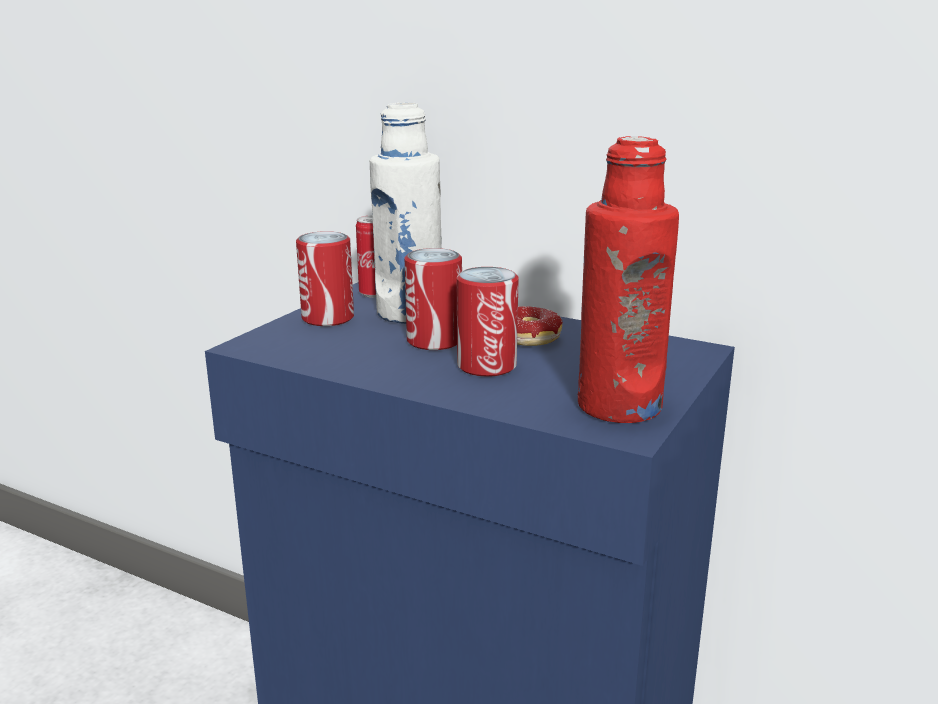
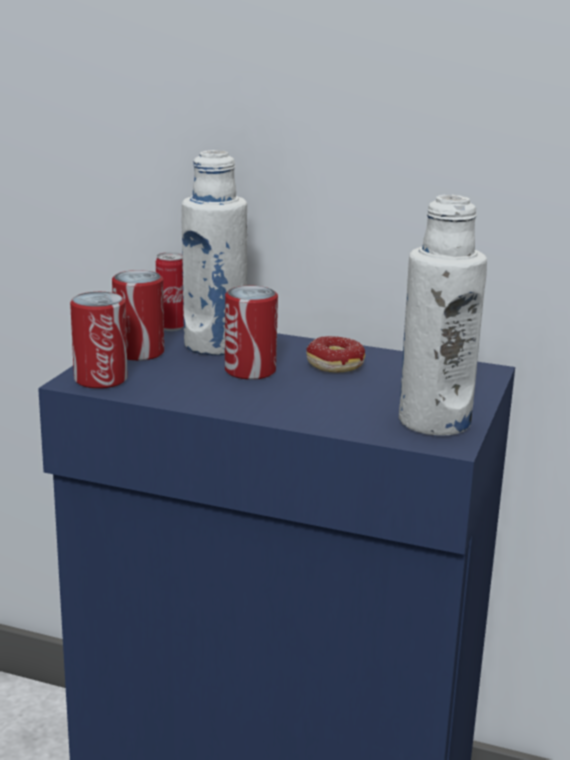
camera: 10 degrees left, 0 degrees up
can [457,267,519,377] -> can moved to [70,292,128,389]
red bottle [578,136,679,423] -> white bottle [399,194,487,436]

